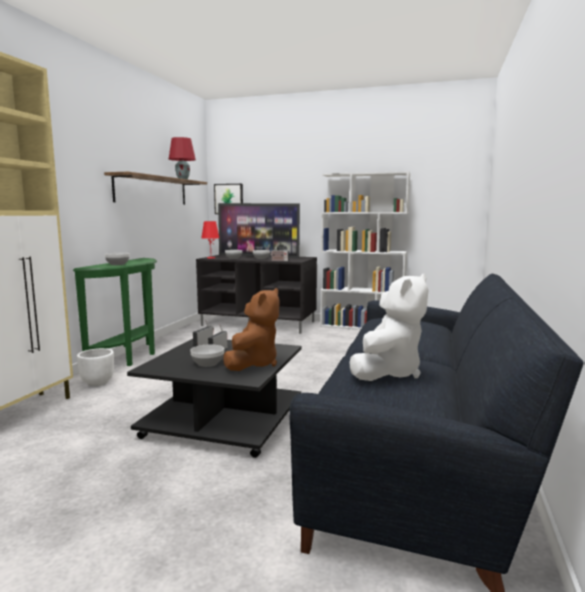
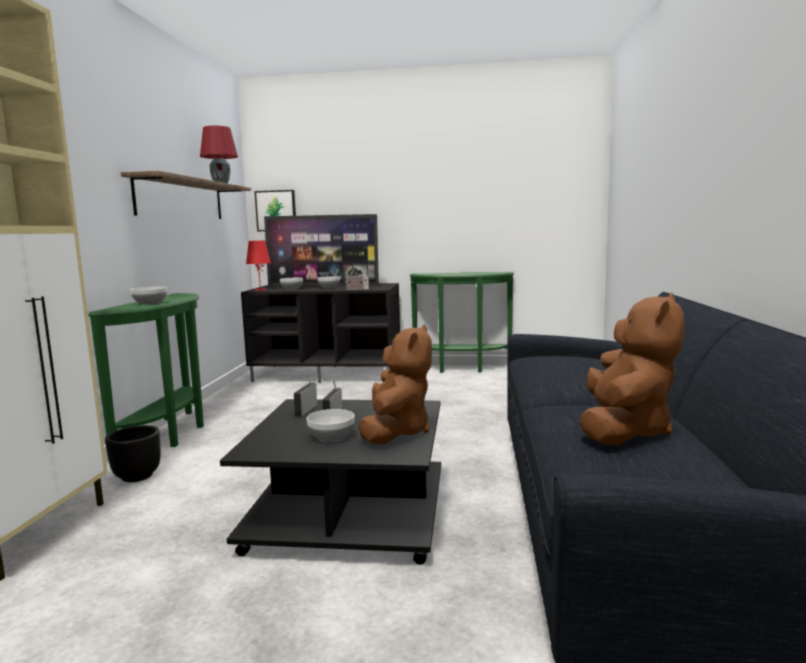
camera: 10 degrees left, 0 degrees up
white planter [77,348,114,386] -> black planter [105,425,161,482]
white bookcase [320,171,410,330] -> green console table [410,272,514,373]
white plush toy [349,274,428,381] -> brown plush toy [580,293,684,445]

